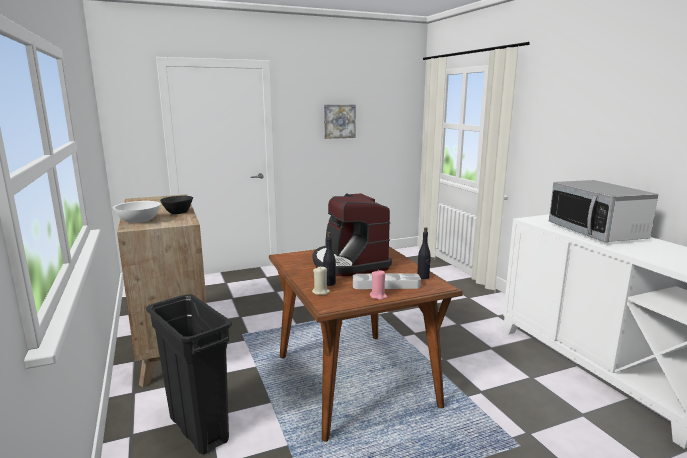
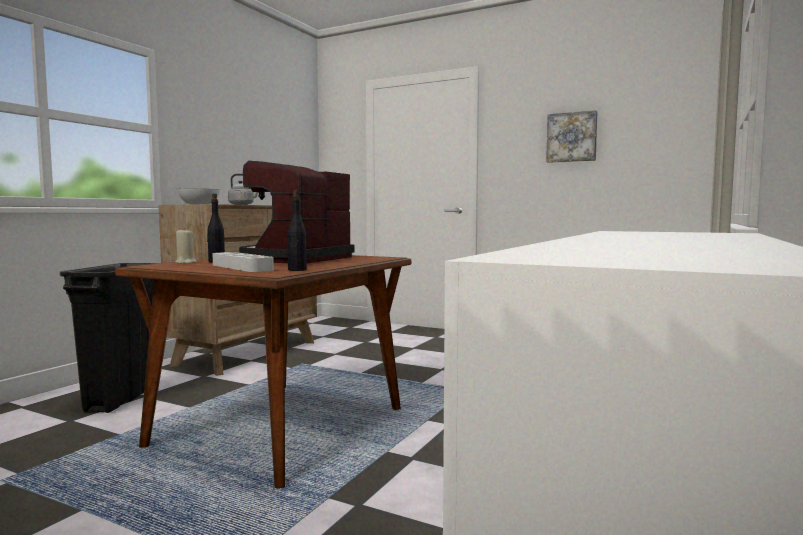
camera: 50 degrees right, 10 degrees down
black bowl [160,196,193,214] -> grey kettle [228,174,258,205]
pink candle [370,270,387,300] -> none
microwave [549,180,658,242] -> none

